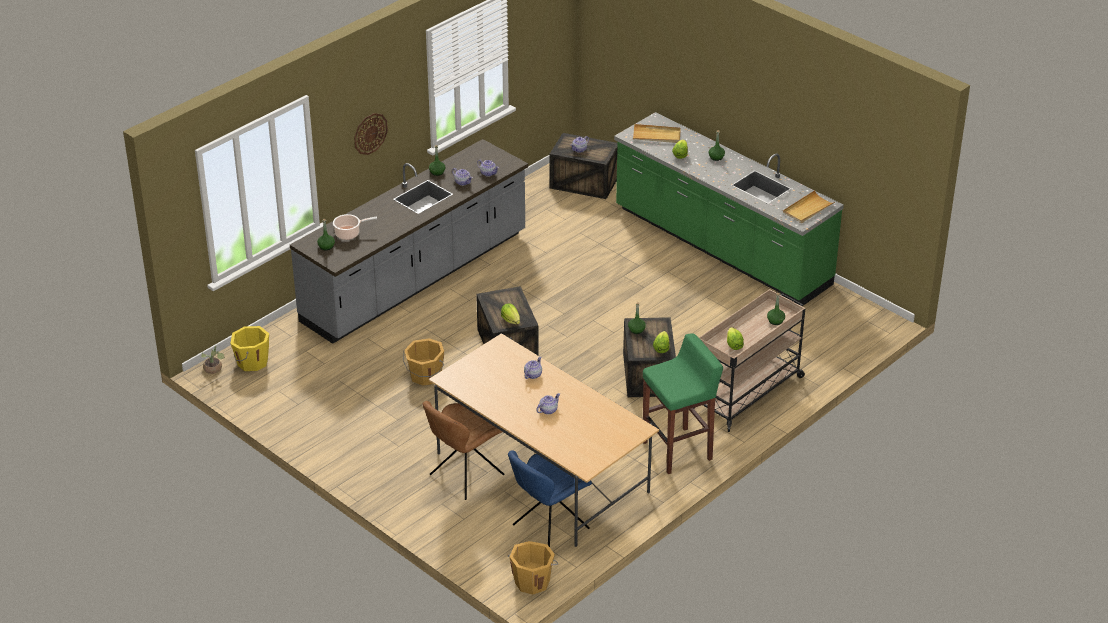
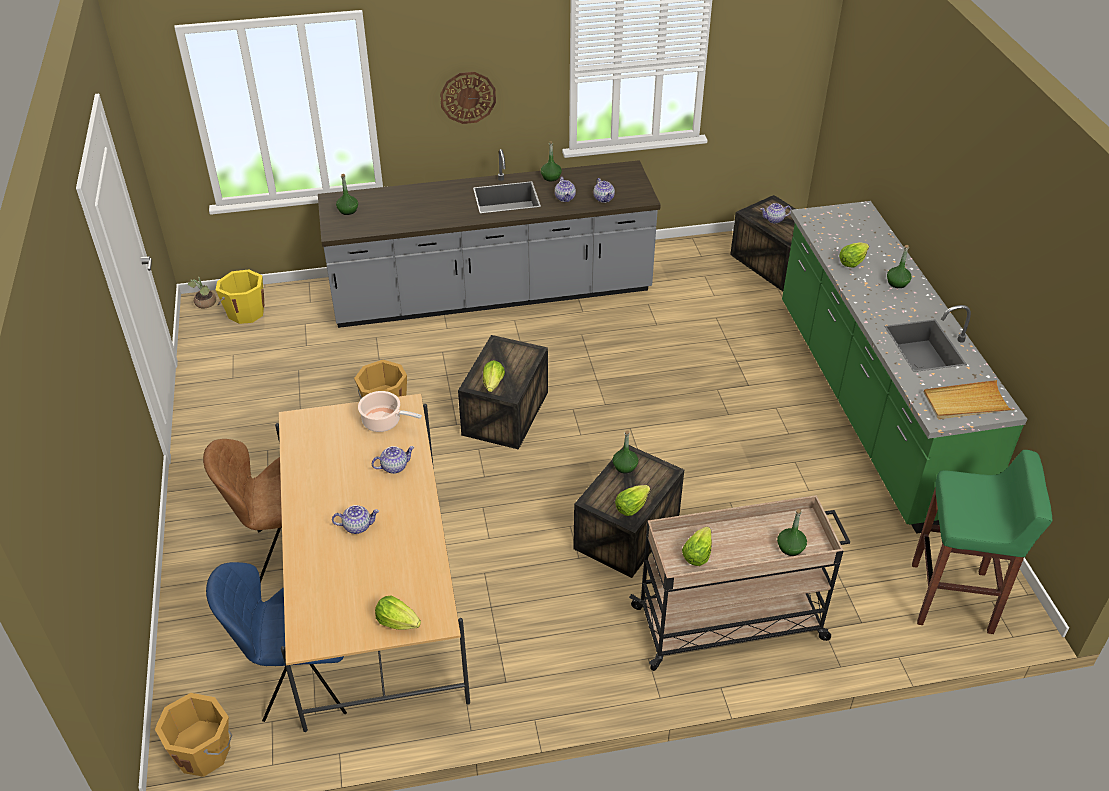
camera: 35 degrees right, 5 degrees up
cooking pot [333,214,377,240] -> cooking pot moved to [358,391,422,432]
beige tray [633,124,681,143] -> none
green stool [643,333,723,474] -> green stool moved to [912,450,1052,634]
none -> lettuce [375,595,421,630]

